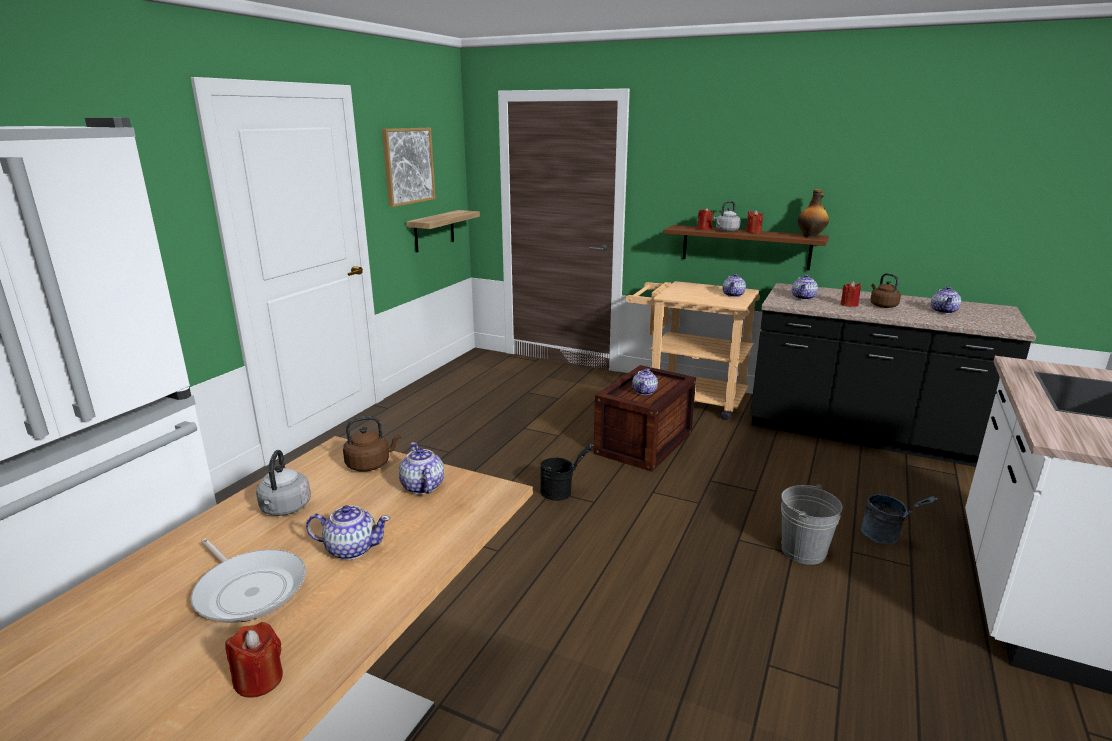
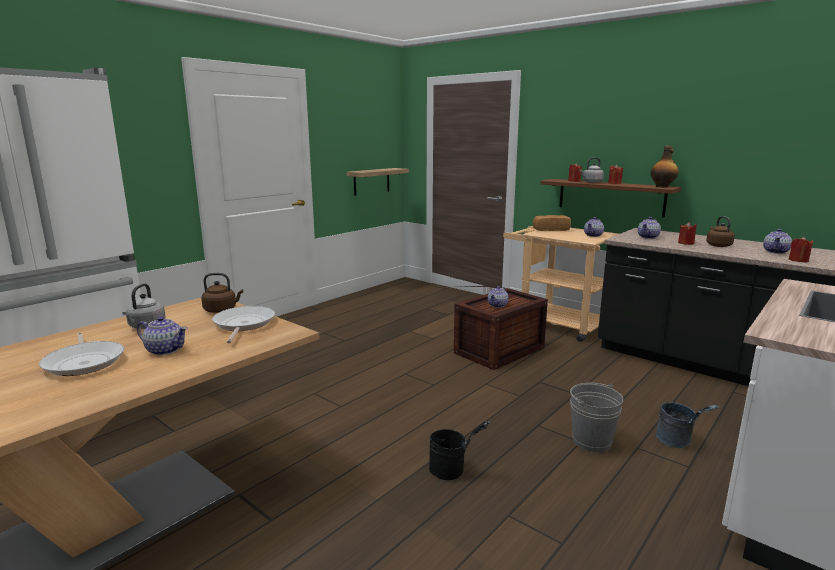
camera: 15 degrees right, 5 degrees down
red candle [225,622,283,698] -> red candle moved to [789,236,814,262]
picture [382,128,436,207] -> none
teapot [399,442,444,494] -> frying pan [212,306,275,343]
black bucket [540,444,594,501] -> black bucket moved to [429,421,490,480]
none -> bread [533,215,571,231]

